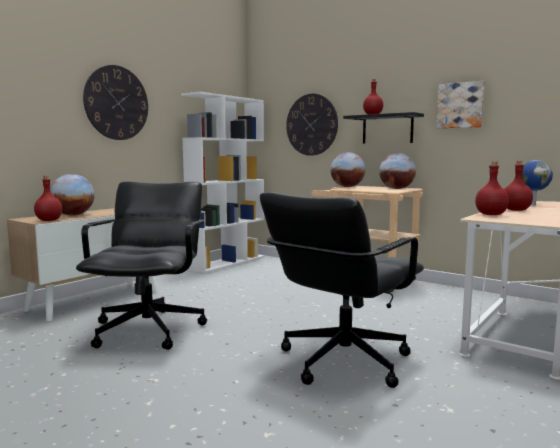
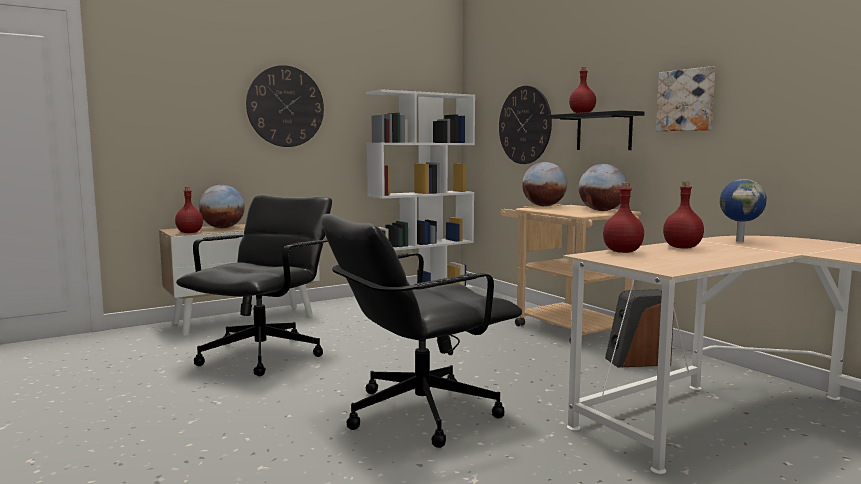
camera: 20 degrees right, 0 degrees up
none -> speaker [605,289,674,367]

